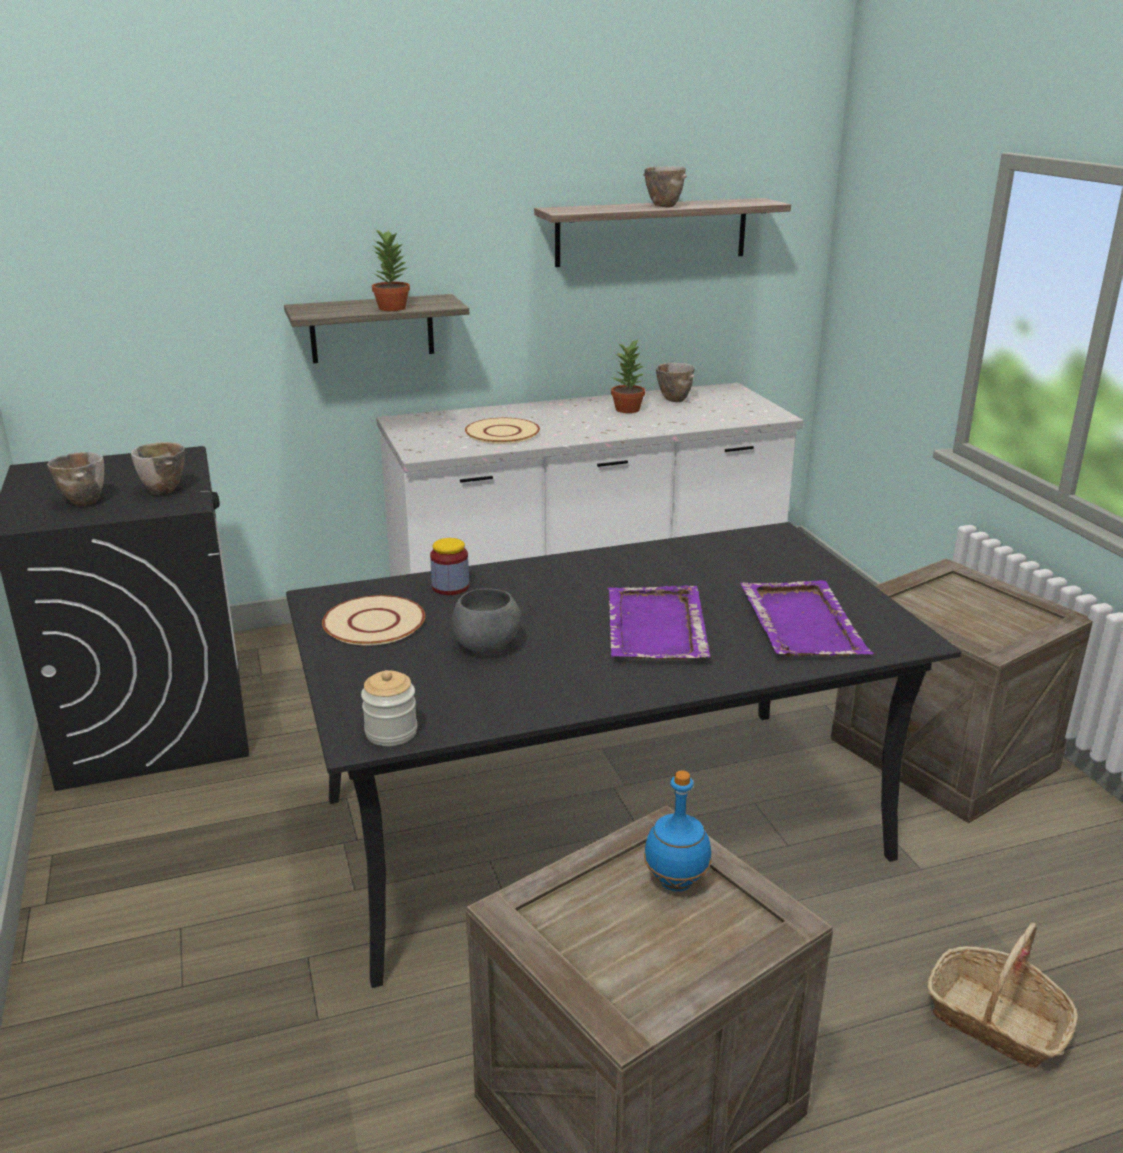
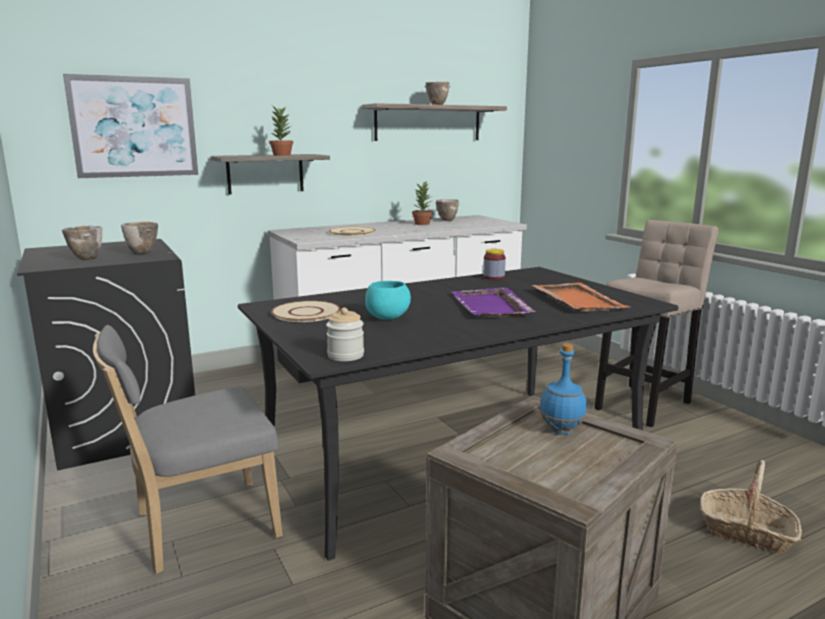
camera: 10 degrees left, 10 degrees down
jar [430,538,469,595] -> jar moved to [483,249,506,280]
grey bowl [452,588,521,652] -> turquoise bowl [365,281,411,320]
purple tray [740,580,874,657] -> orange tray [532,282,629,312]
crate [831,558,1093,823] -> beige stool [594,220,719,427]
none -> picture [63,74,198,178]
none -> grey chair [93,325,282,574]

